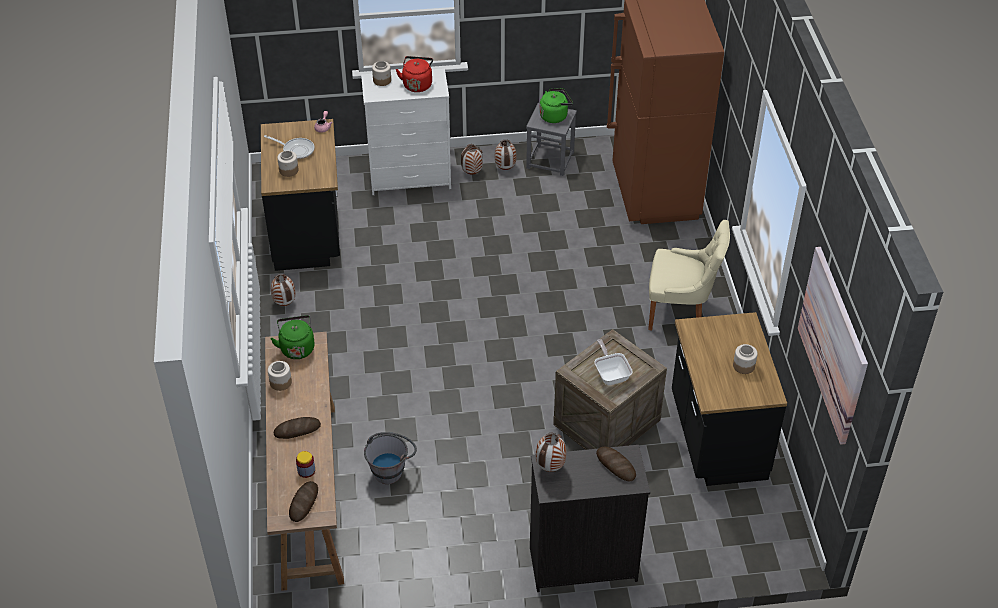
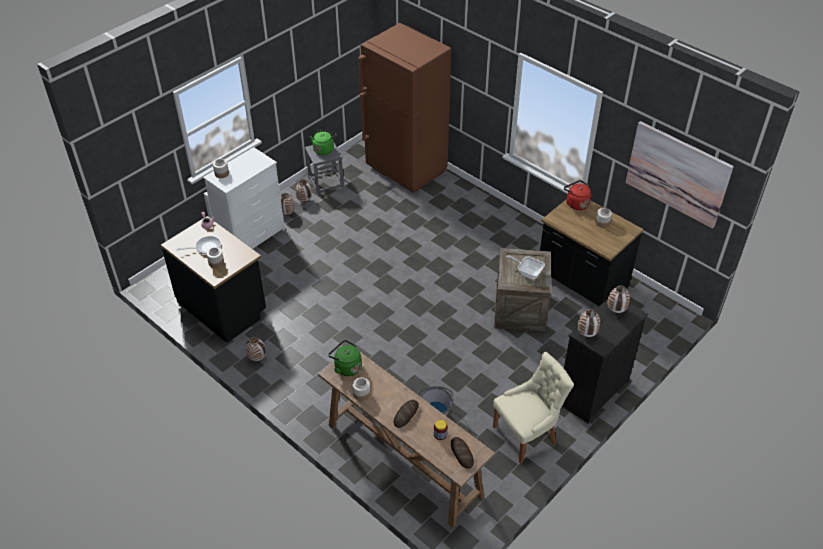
camera: 40 degrees left, 0 degrees up
red kettle [396,56,433,92] -> red kettle moved to [564,180,591,210]
bread [596,447,636,481] -> vase [607,285,630,313]
beige chair [648,220,730,331] -> beige chair moved to [493,352,574,464]

